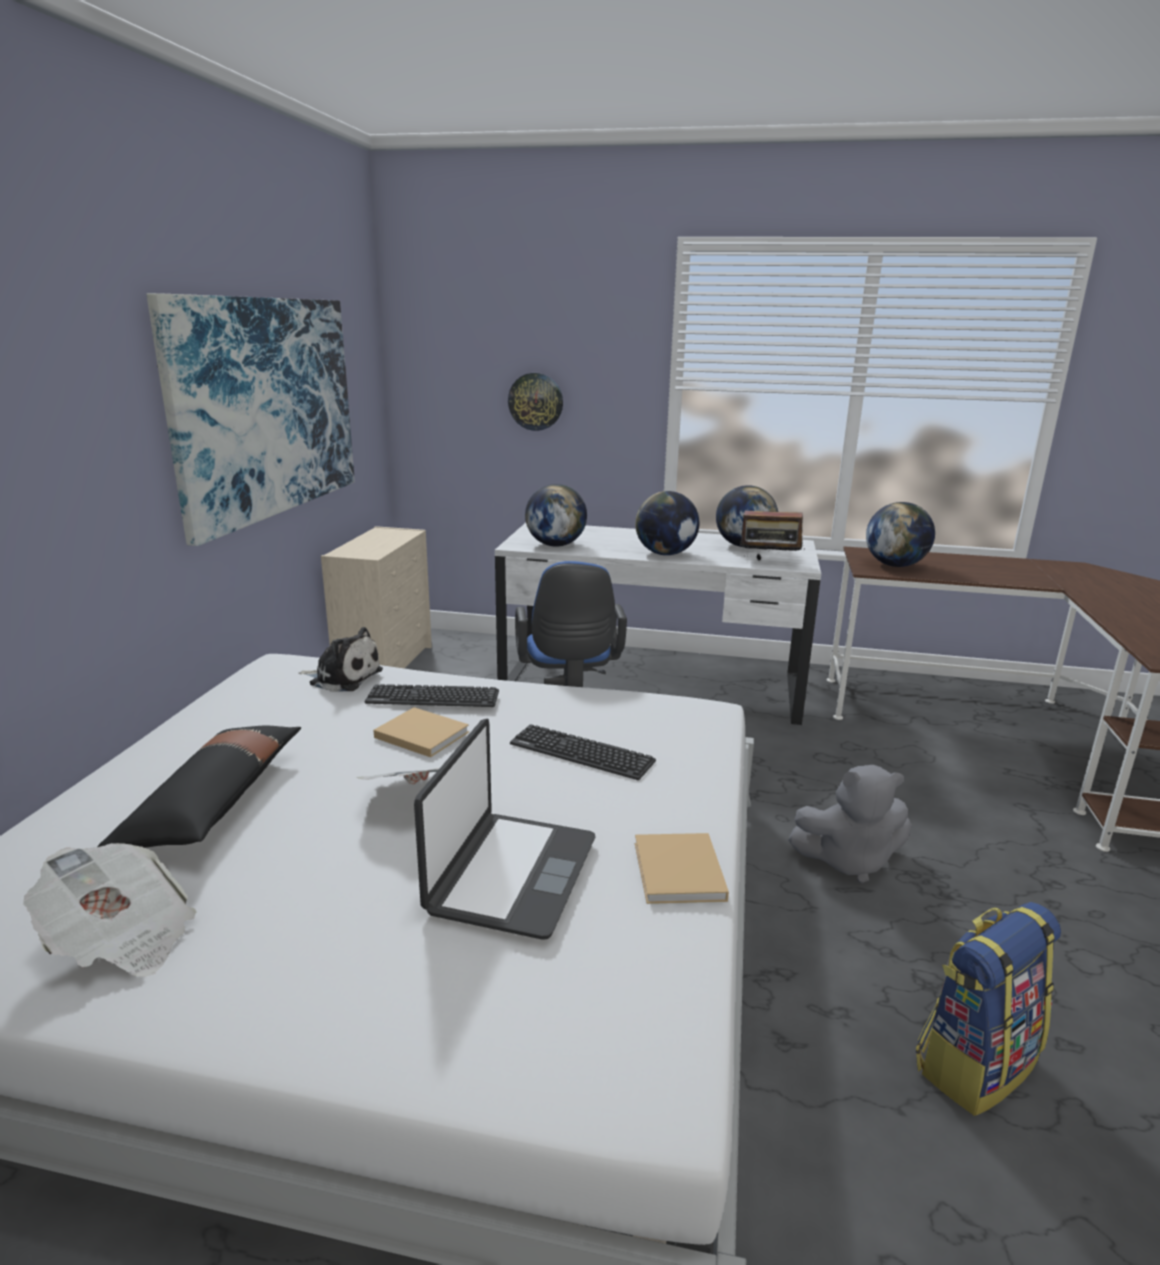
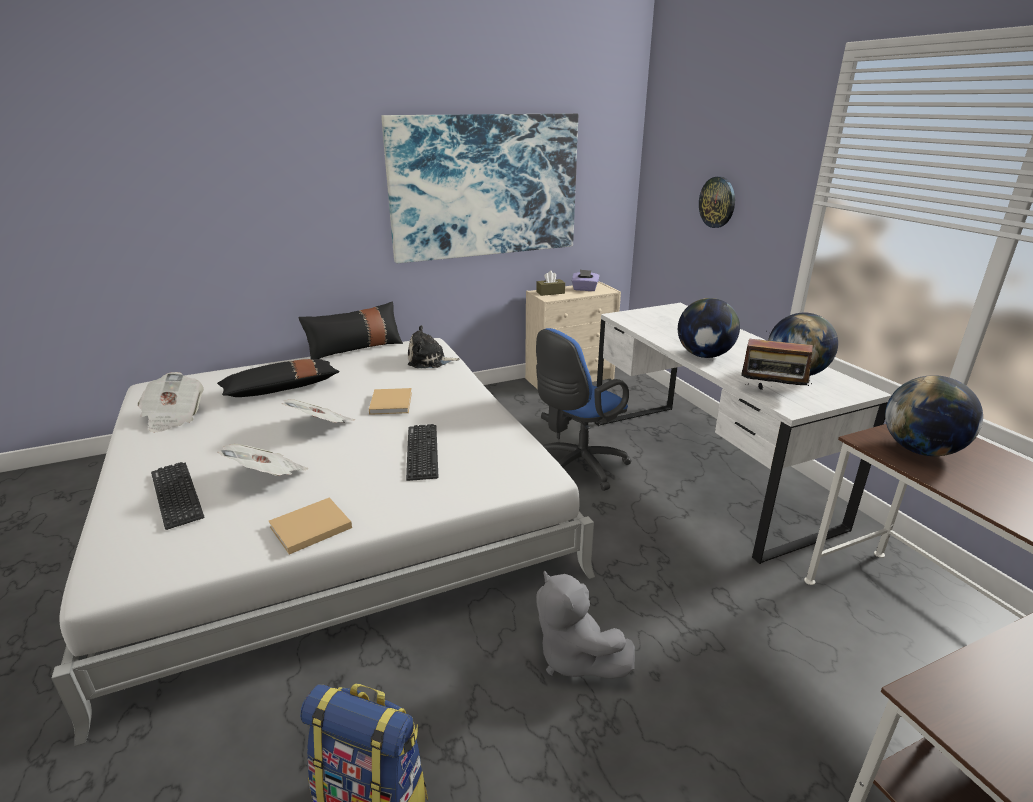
camera: 55 degrees right, 5 degrees up
plush toy [299,627,383,692] -> plush toy turned 105 degrees clockwise [408,325,459,368]
keyboard [365,684,499,707] -> keyboard moved to [151,462,204,530]
laptop [414,719,595,940] -> newspaper [217,444,308,476]
globe [525,484,587,547] -> none
radio [740,511,805,560] -> radio turned 45 degrees counterclockwise [741,331,813,390]
none -> black pillow [298,301,403,359]
none -> brown tissue box [536,271,565,296]
none -> purple tissue box [572,270,599,291]

